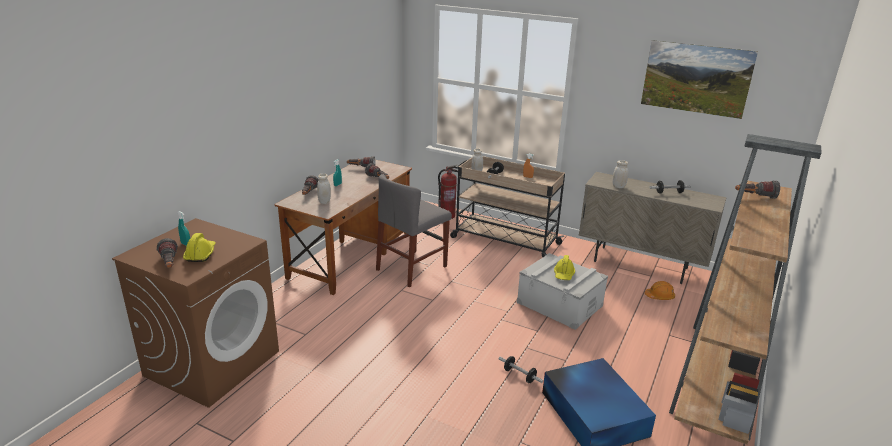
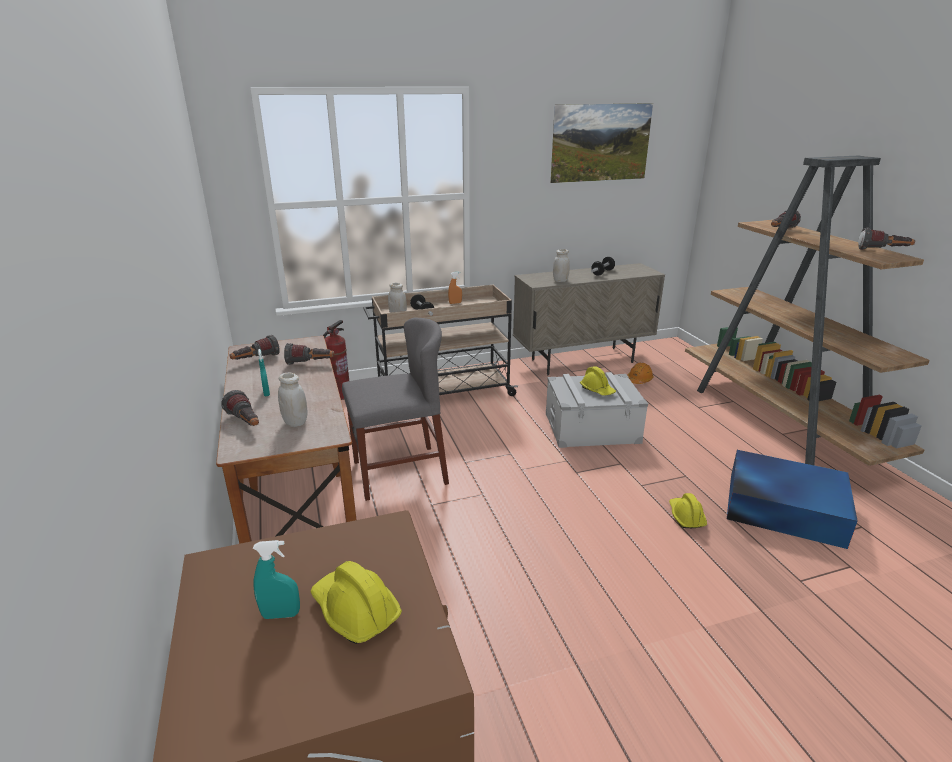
camera: 45 degrees left, 0 degrees up
flashlight [156,238,178,268] -> flashlight moved to [858,228,915,250]
grey chair [376,174,452,288] -> grey chair turned 105 degrees counterclockwise [342,318,449,501]
dumbbell [499,356,543,383] -> yellow hard hat [669,493,707,528]

